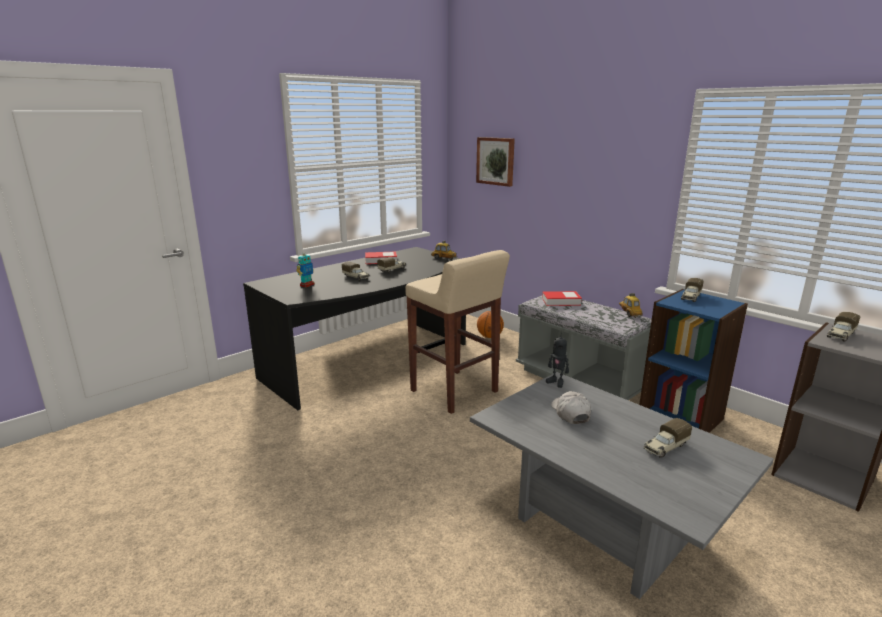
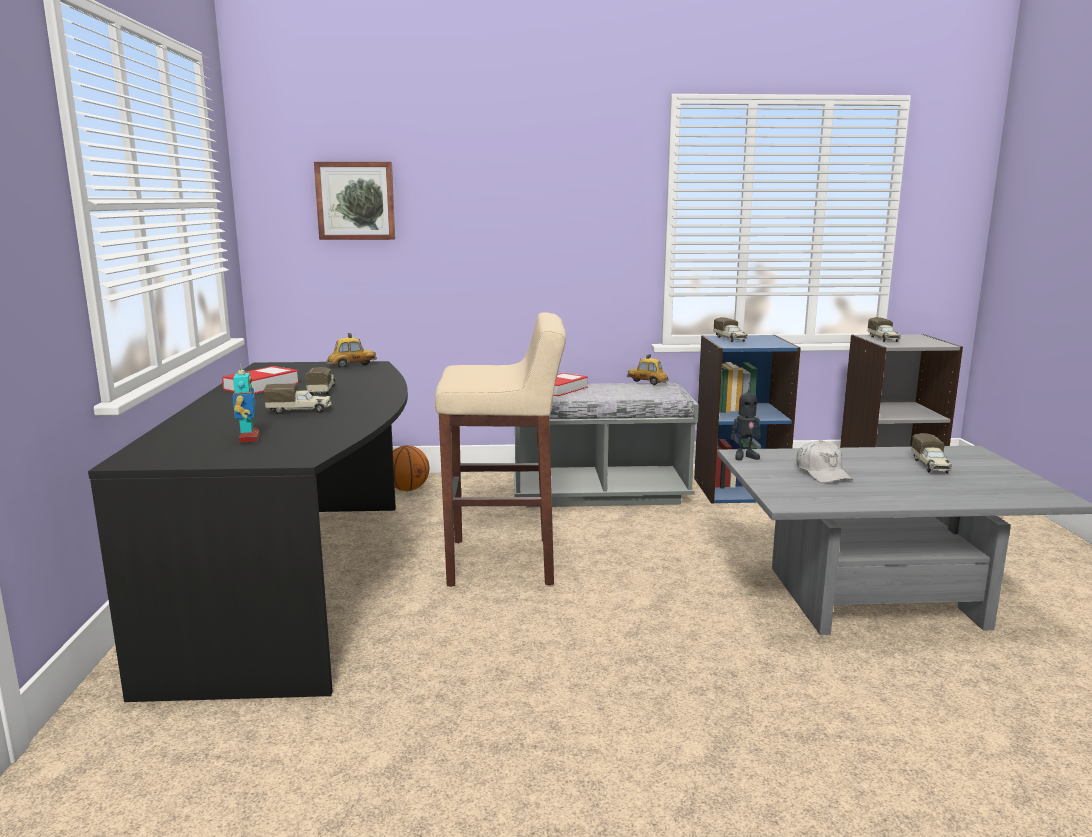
camera: 50 degrees left, 5 degrees down
white cap [551,391,591,424] -> white cap turned 135 degrees counterclockwise [796,440,853,483]

